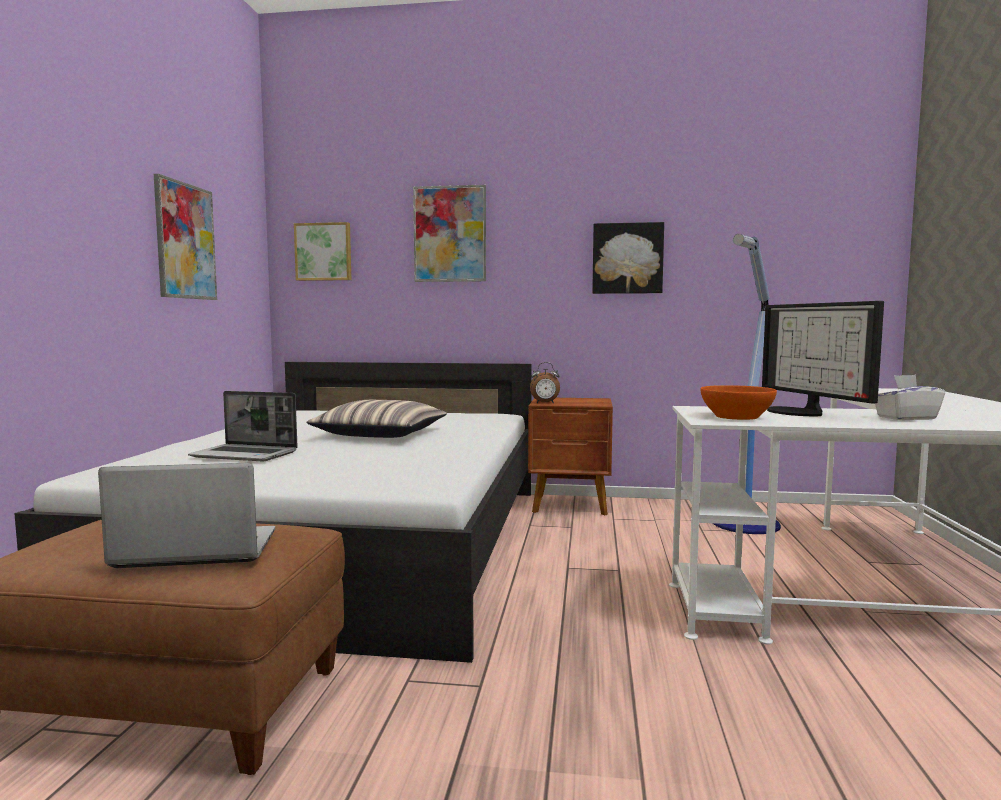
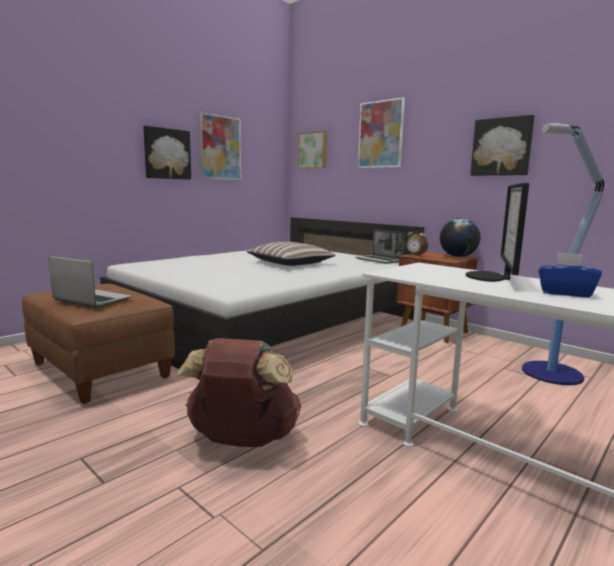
camera: 35 degrees right, 5 degrees up
laptop [188,391,298,461] -> laptop moved to [355,230,405,264]
orange bowl [700,385,777,420] -> none
white tissue box [875,375,945,420] -> blue tissue box [538,252,602,297]
none -> picture [143,126,191,180]
none -> brown backpack [177,338,302,447]
none -> globe [440,218,481,257]

